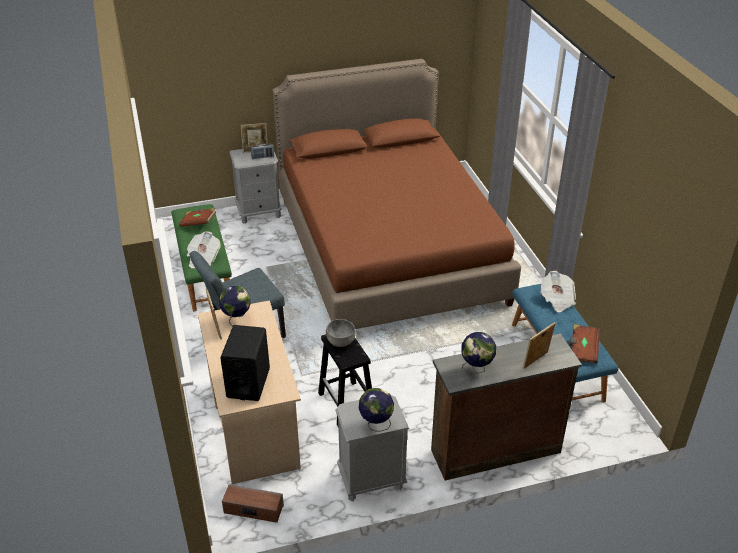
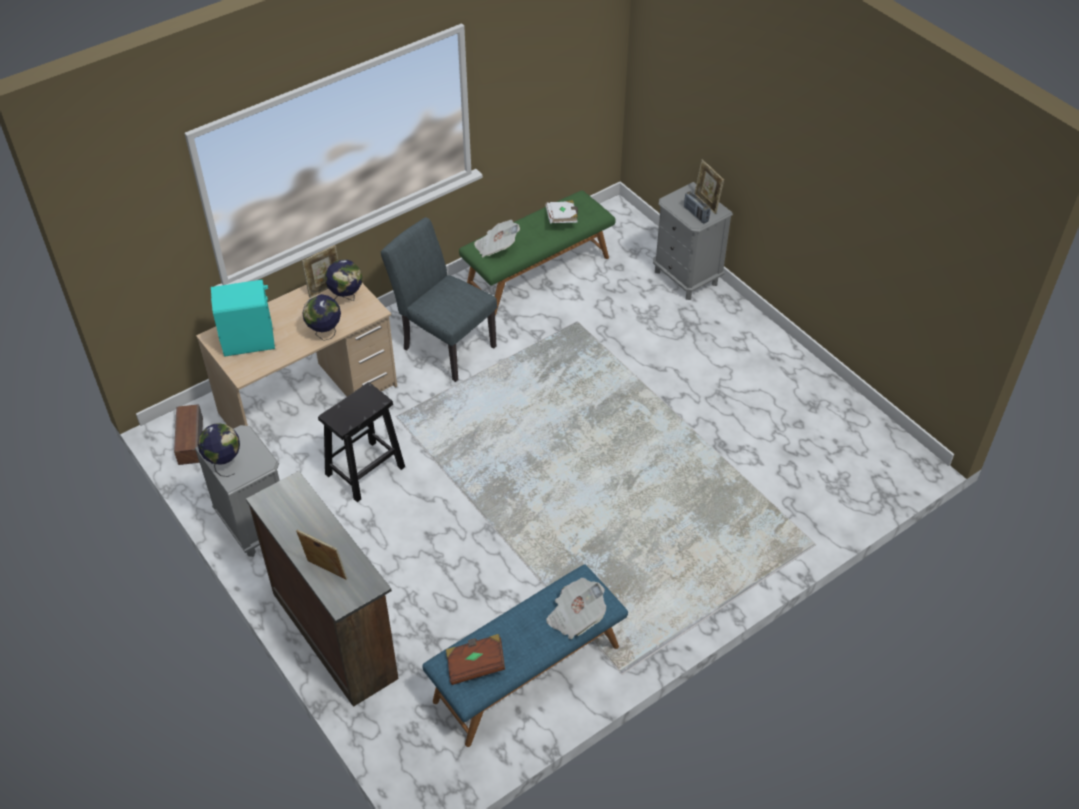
camera: 70 degrees right, 10 degrees up
brown book [179,208,216,227] -> white book [545,200,578,223]
black speaker [220,325,270,401] -> turquoise speaker [211,280,275,357]
brown bed [272,59,521,329] -> none
grey bowl [326,319,356,347] -> none
globe [461,332,496,374] -> globe moved to [302,294,341,341]

